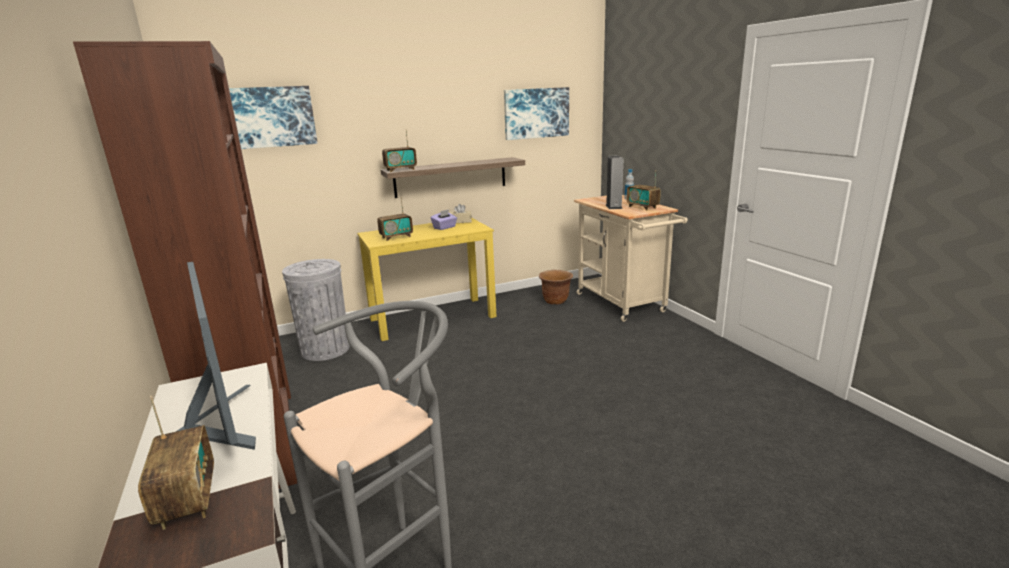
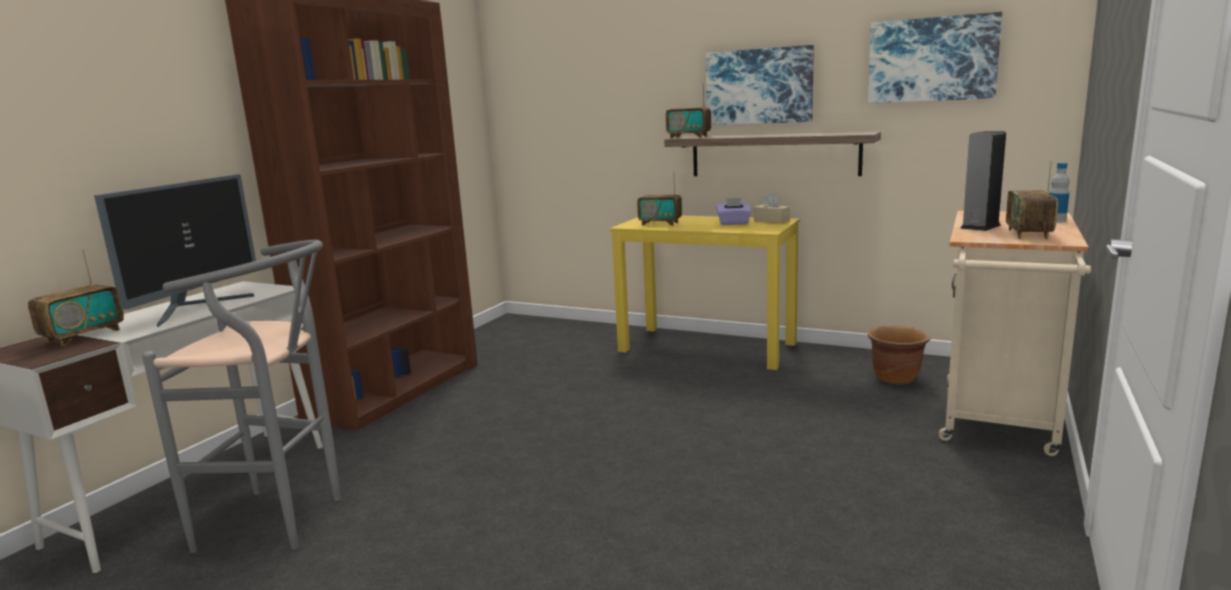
camera: 50 degrees right, 5 degrees down
picture [229,86,318,149] -> picture moved to [706,45,814,125]
grey trash can [282,259,350,361] -> none

